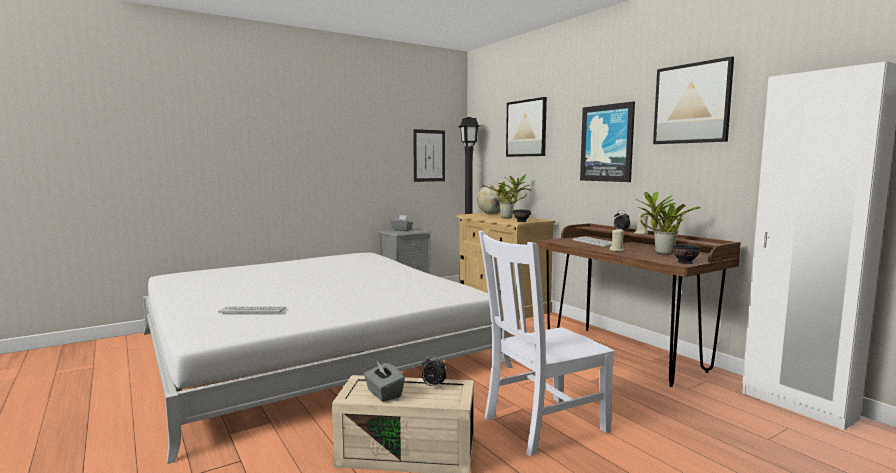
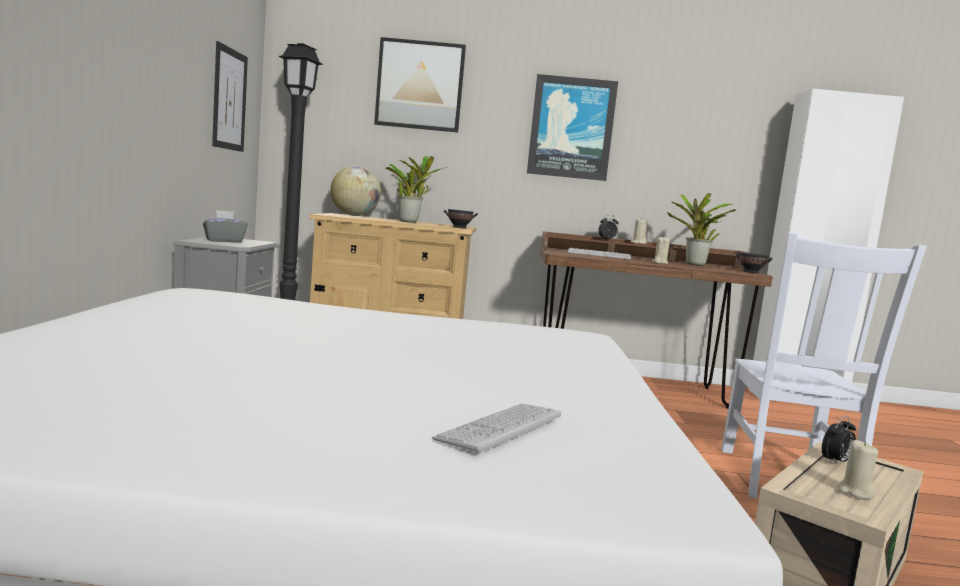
camera: 55 degrees left, 0 degrees up
grey tissue box [364,360,405,402] -> beige candle [838,440,878,499]
picture [653,56,734,144] -> none

